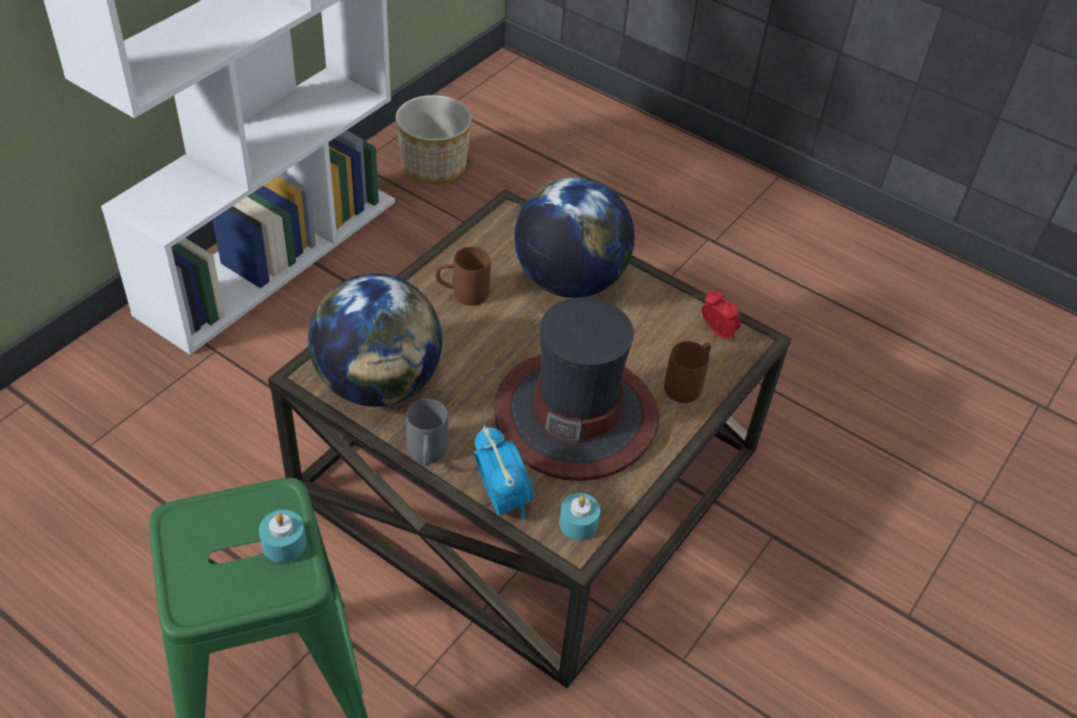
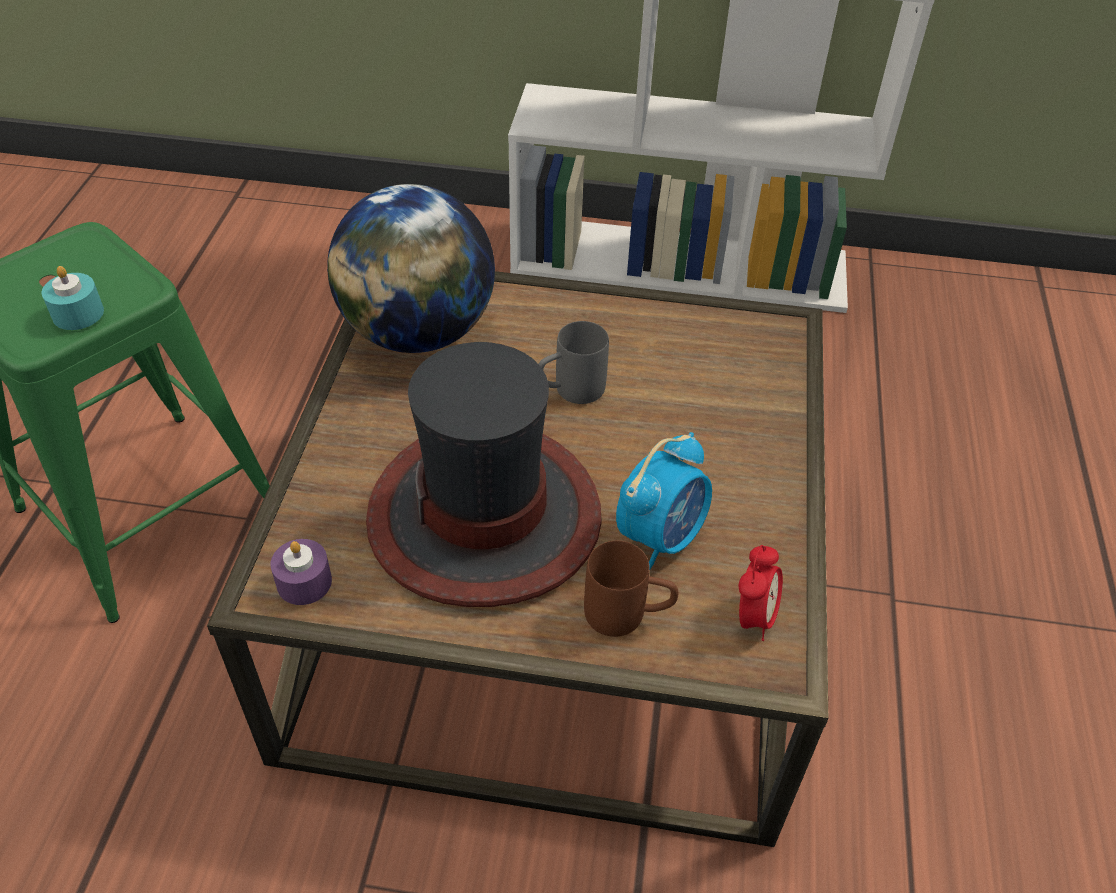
camera: 65 degrees right, 0 degrees up
planter [396,95,472,184] -> none
grey mug [406,399,448,466] -> grey mug moved to [539,321,609,404]
brown mug [435,247,491,305] -> none
alarm clock [474,425,534,520] -> alarm clock moved to [616,432,712,569]
globe [515,177,635,298] -> none
turquoise candle [559,493,600,540] -> purple candle [271,539,332,605]

